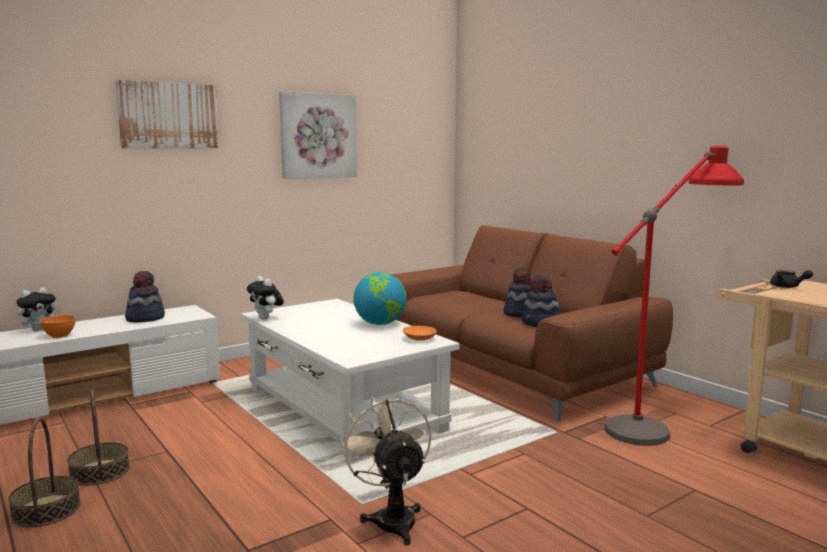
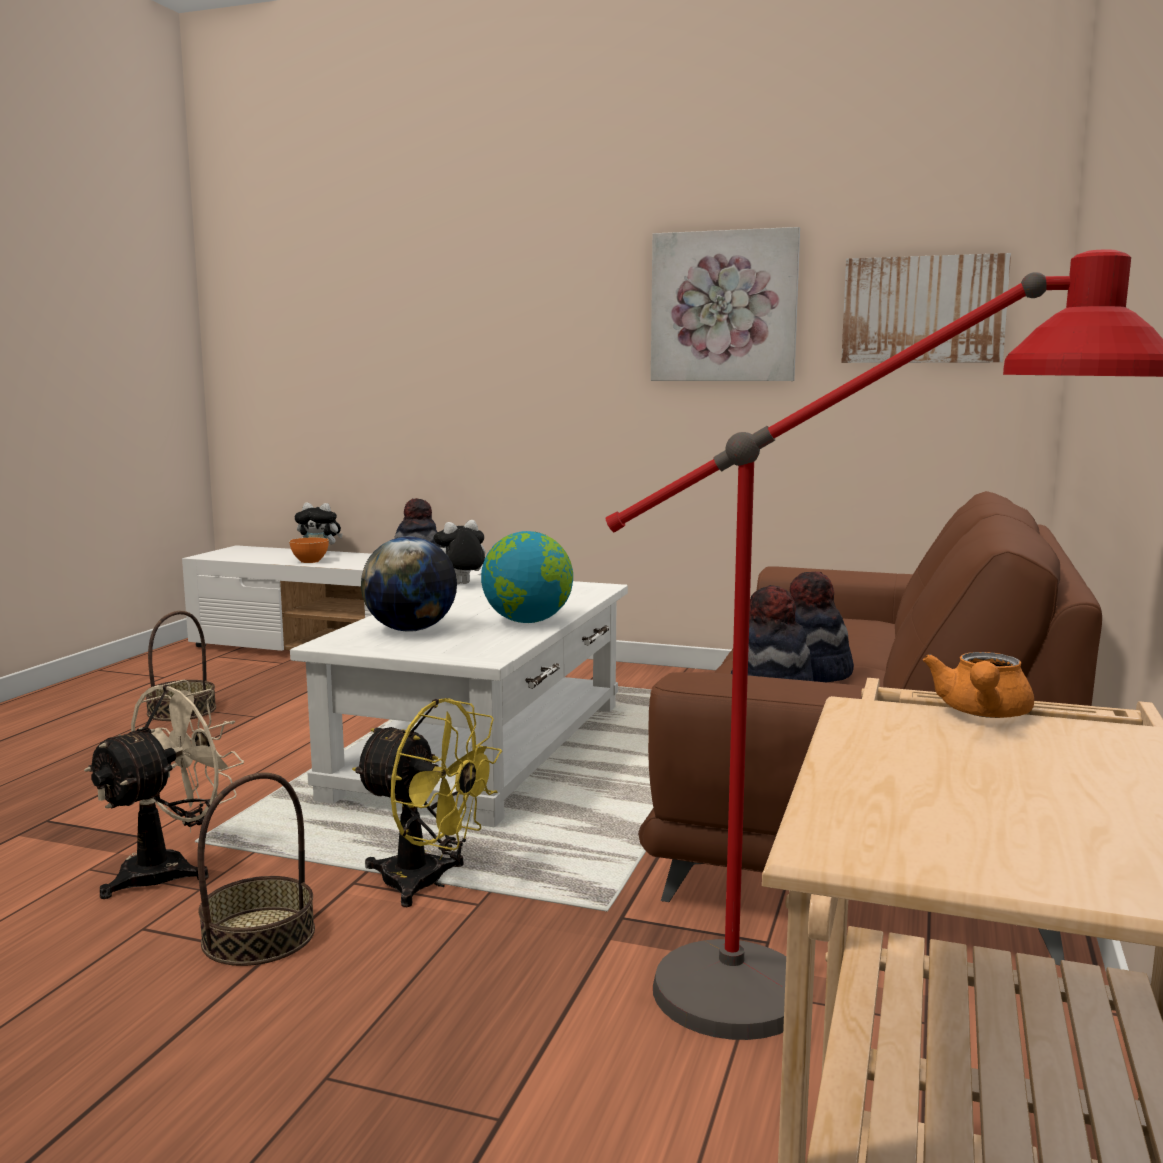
camera: 55 degrees right, 0 degrees up
basket [8,418,81,527] -> basket moved to [197,772,315,966]
picture [116,80,220,148] -> picture moved to [841,253,1011,363]
plush toy [247,276,284,320] -> plush toy turned 45 degrees clockwise [433,520,485,585]
orange bowl [403,326,437,341] -> none
black teapot [770,270,813,288] -> orange teapot [923,652,1034,718]
none -> yellow fan [352,698,502,907]
none -> globe [361,537,457,632]

